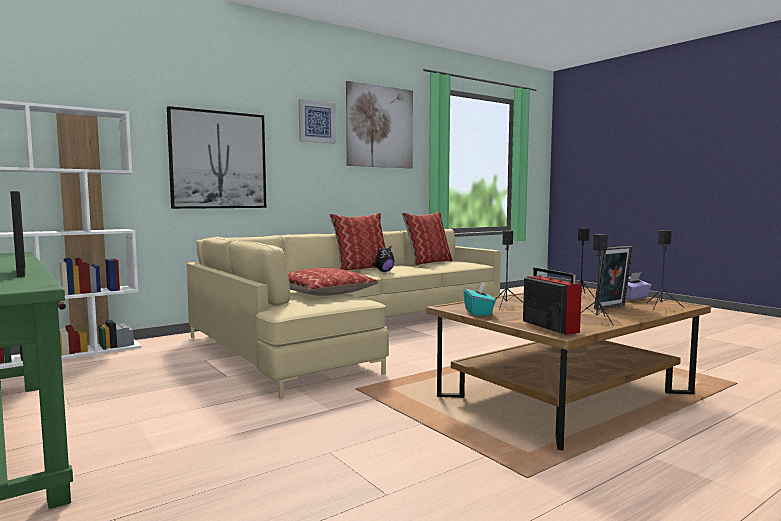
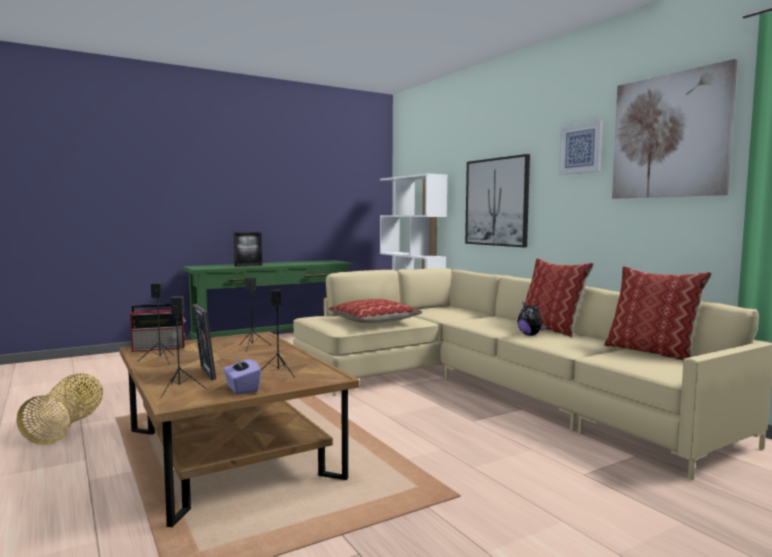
camera: 95 degrees right, 0 degrees up
turquoise tissue box [463,283,496,316] -> none
none -> basket [16,373,103,445]

